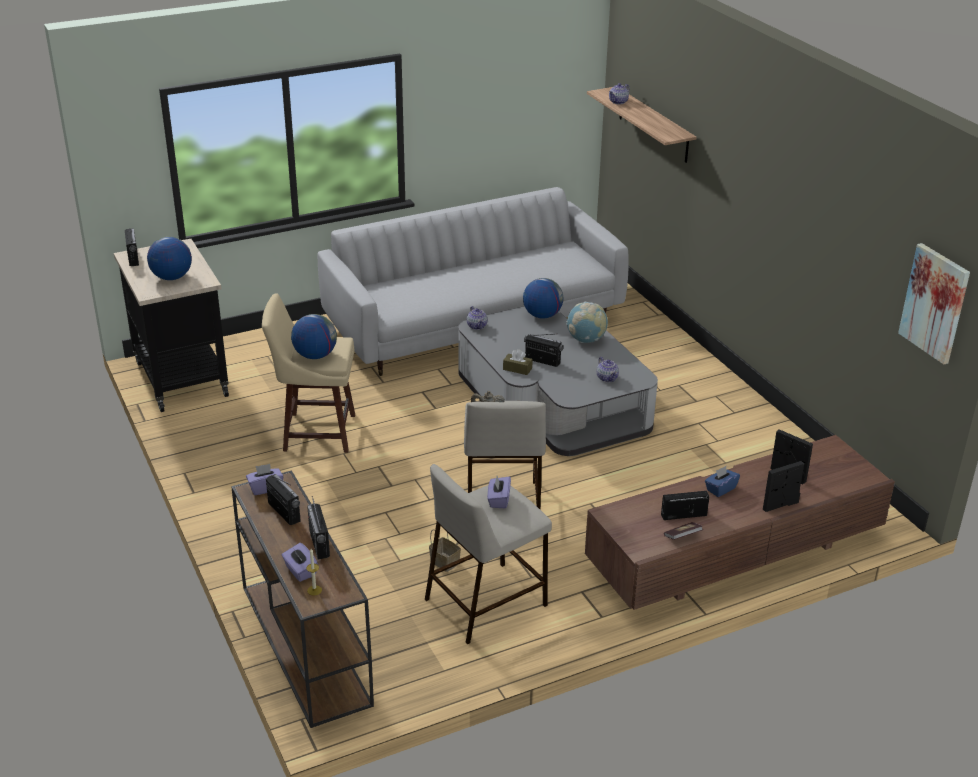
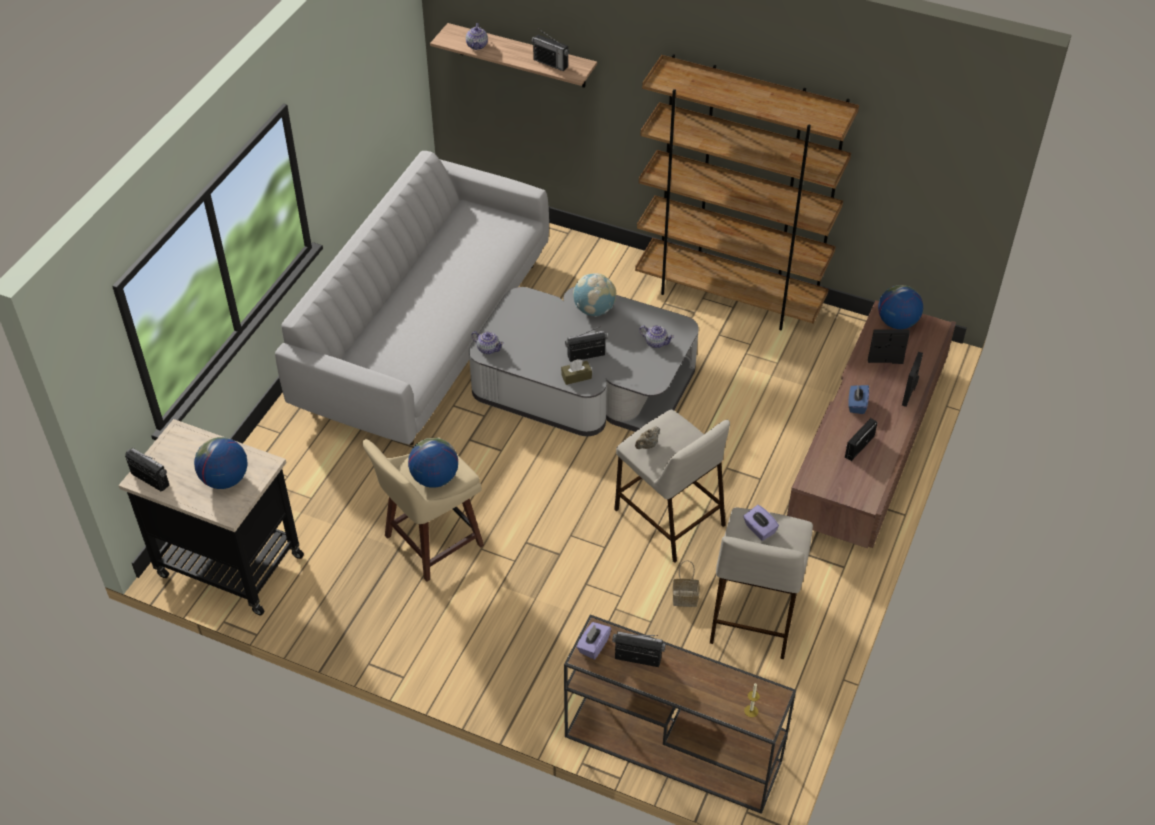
camera: 40 degrees left, 15 degrees up
purple tissue box [282,543,318,582] -> none
radio [307,496,330,559] -> radio moved to [531,28,569,71]
globe [523,278,563,319] -> globe moved to [878,285,923,329]
book [664,522,703,540] -> none
picture [898,243,970,364] -> none
none -> brown bookcase [635,54,859,331]

